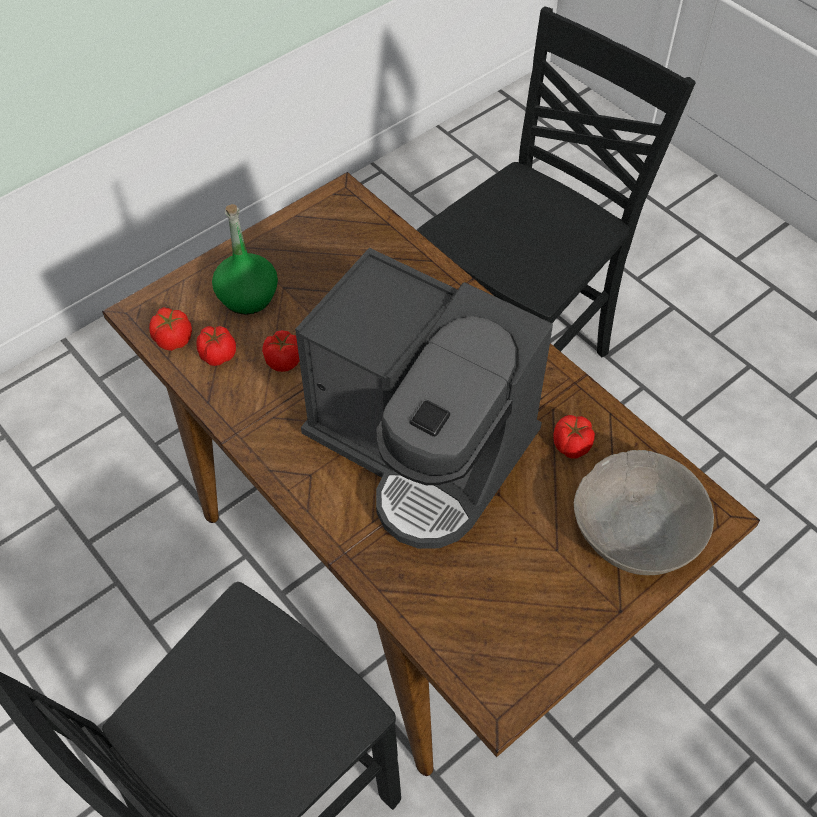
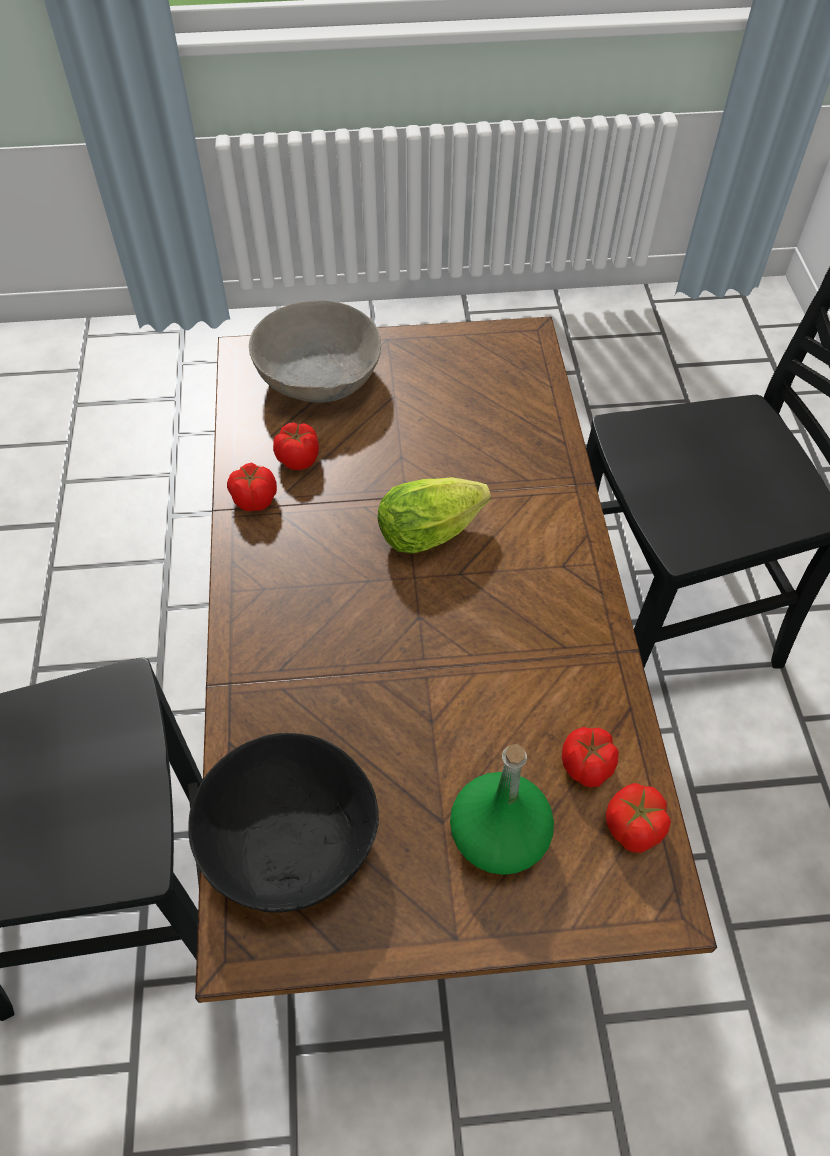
camera: 145 degrees left, 0 degrees up
tomato [262,330,299,372] -> tomato moved to [227,463,277,512]
coffee machine [295,248,553,549] -> lettuce [378,477,491,554]
none -> black bowl [188,733,379,913]

